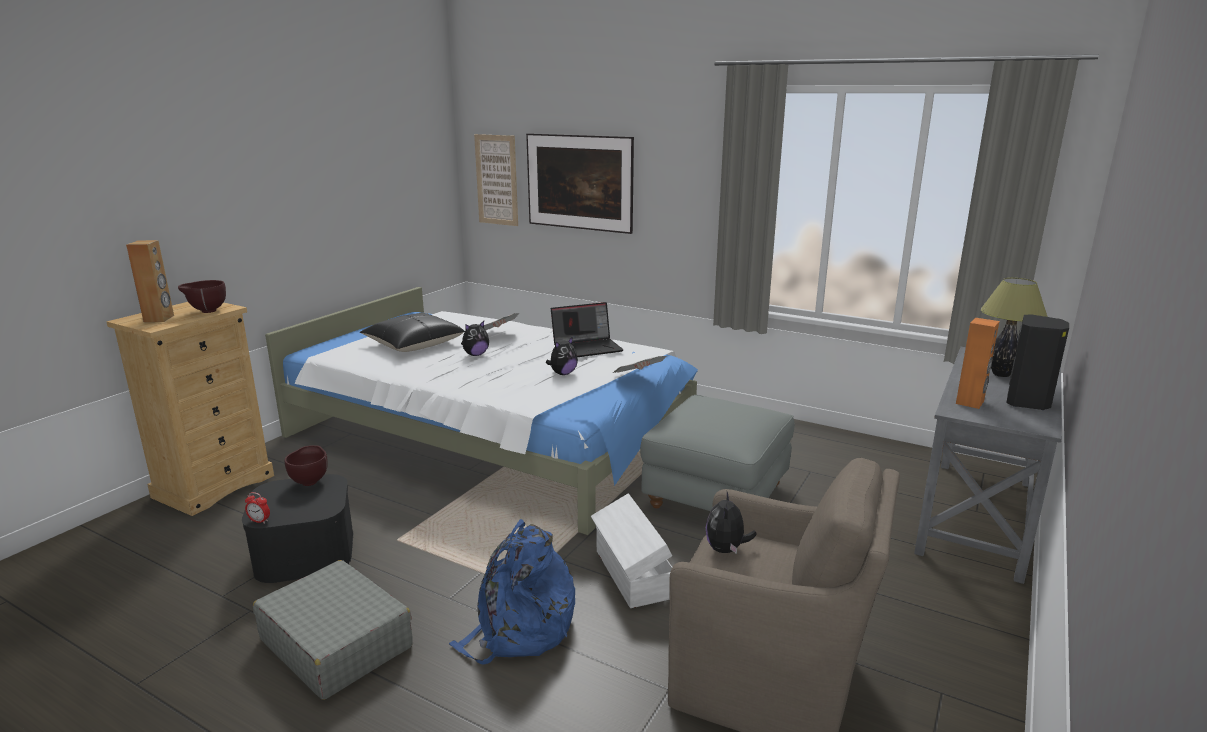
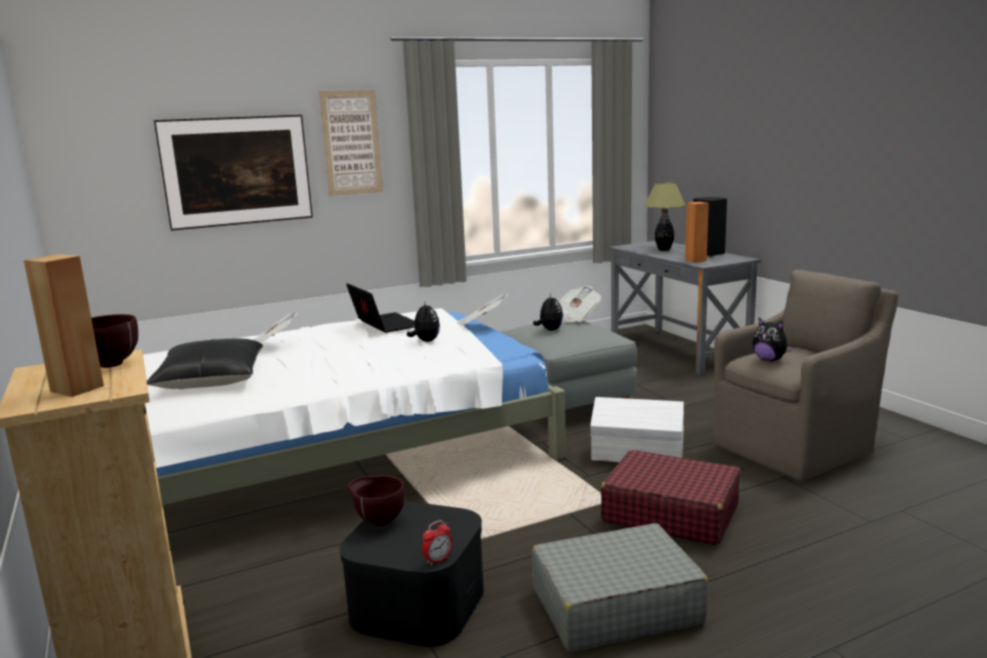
camera: 55 degrees left, 5 degrees down
blue backpack [449,519,575,665] -> red suitcase [601,450,741,545]
plush toy [461,321,489,356] -> plush toy moved to [533,294,563,330]
picture [474,134,518,226] -> picture moved to [319,90,383,196]
laptop [551,302,624,357] -> laptop turned 45 degrees counterclockwise [346,283,415,333]
none -> newspaper [558,286,601,323]

